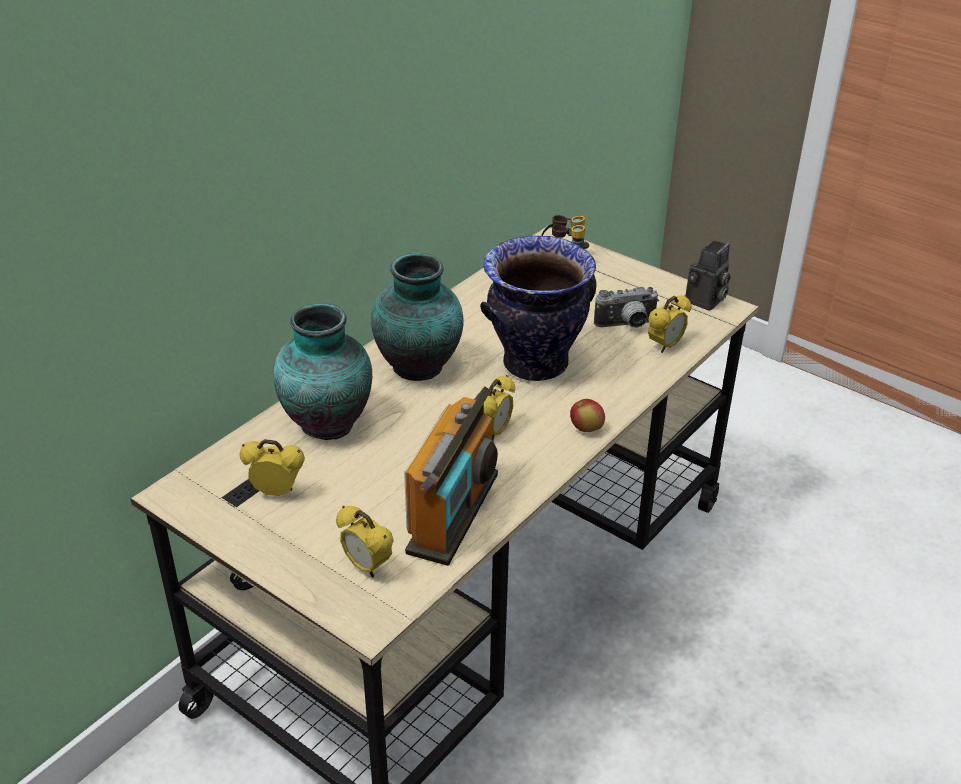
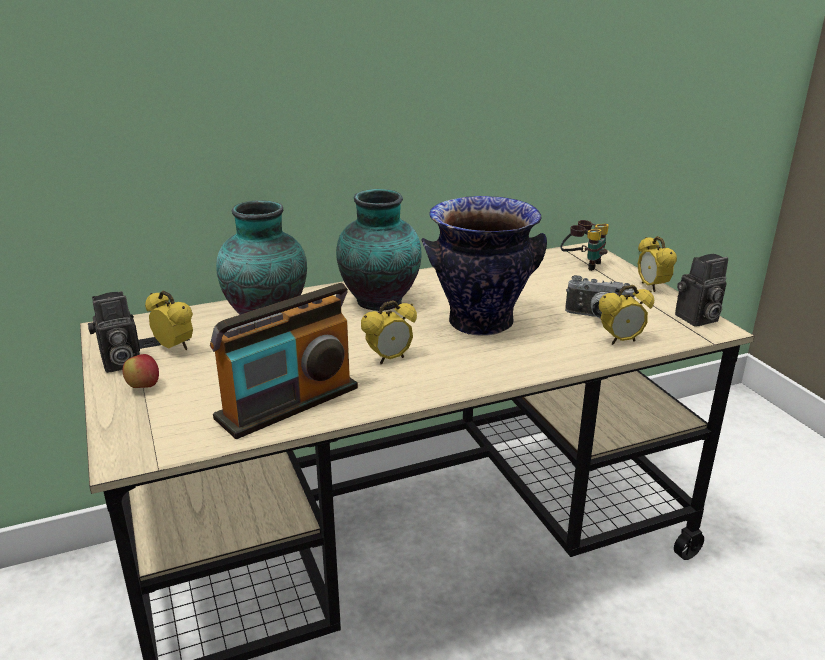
camera: 30 degrees right, 10 degrees down
alarm clock [336,506,394,577] -> alarm clock moved to [638,236,677,292]
apple [570,399,605,432] -> apple moved to [122,354,159,388]
none -> camera [88,291,140,373]

